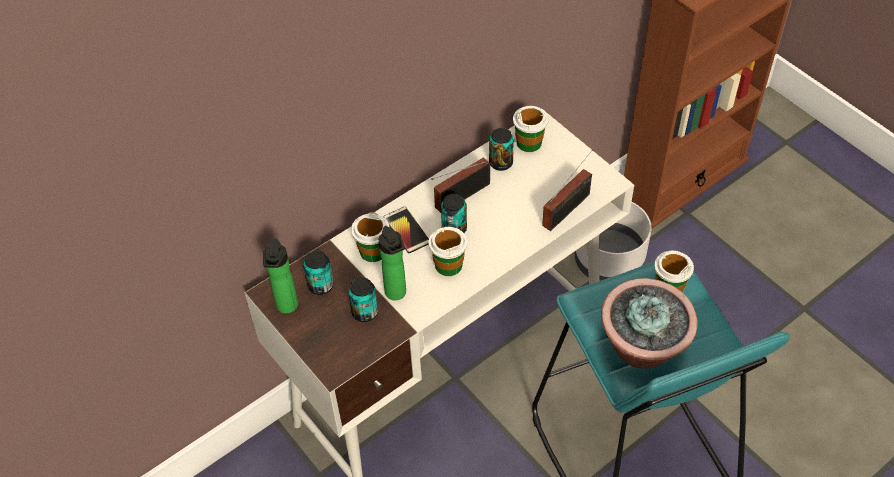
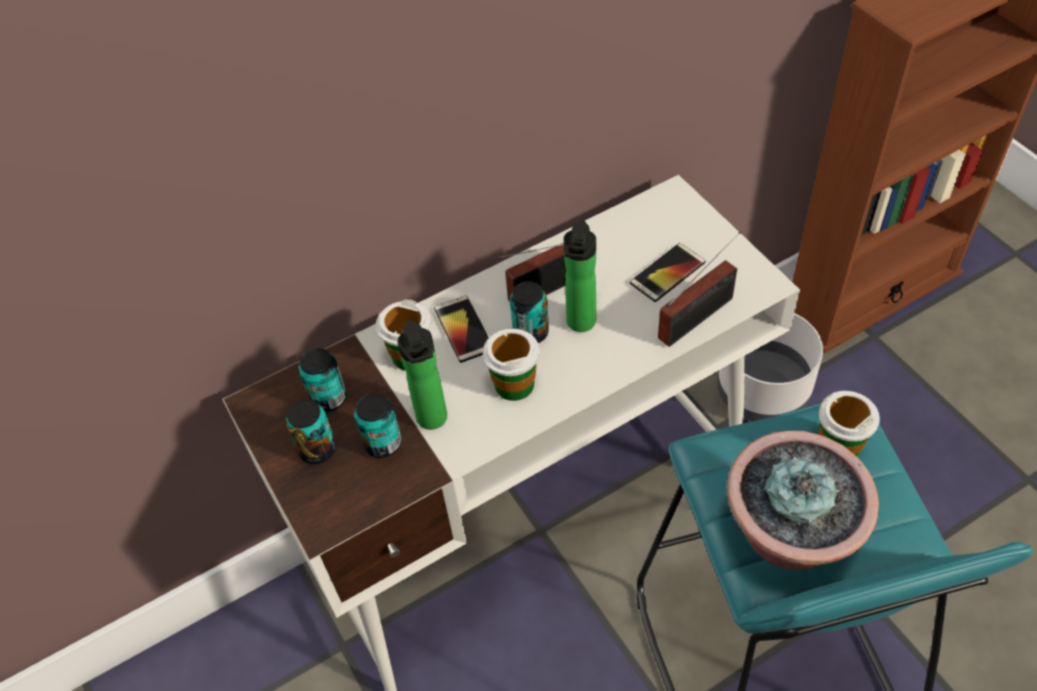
camera: 10 degrees right, 0 degrees up
bottle [263,238,298,314] -> bottle moved to [564,220,596,332]
can [489,128,514,171] -> can moved to [286,399,336,464]
cup [513,106,549,152] -> none
none -> phone [630,243,706,302]

